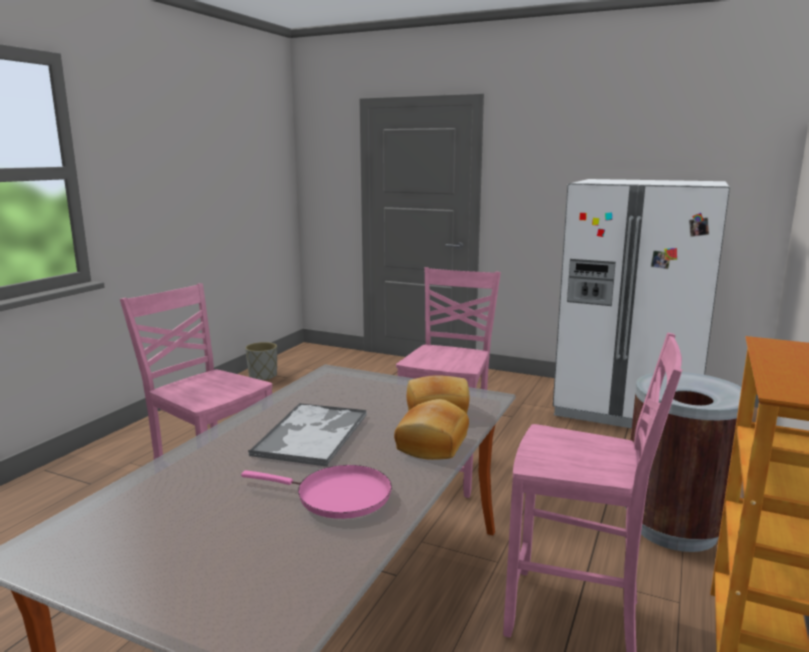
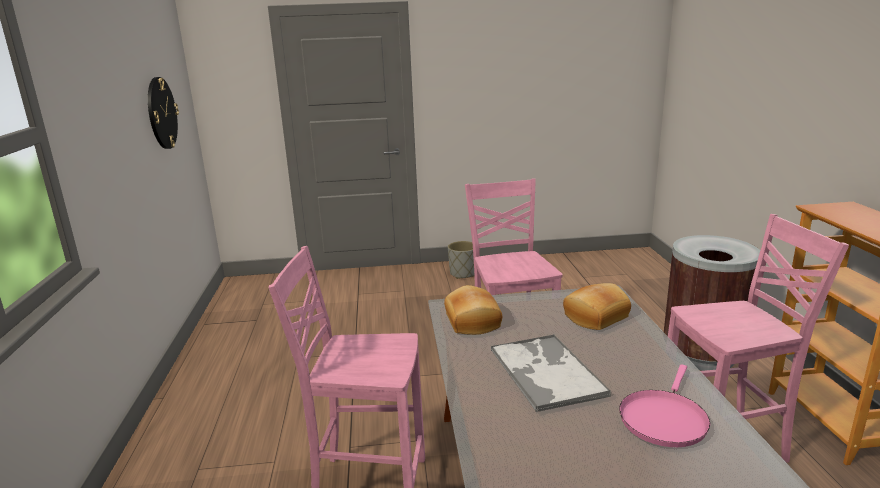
camera: 30 degrees left, 5 degrees up
pink frying pan [241,465,392,519] -> pink frying pan turned 135 degrees clockwise [619,364,710,447]
grey planter [245,342,277,381] -> grey planter moved to [448,241,474,279]
bread [394,399,469,460] -> bread moved to [444,285,502,335]
white fridge [553,179,730,428] -> none
none -> wall clock [148,77,179,149]

